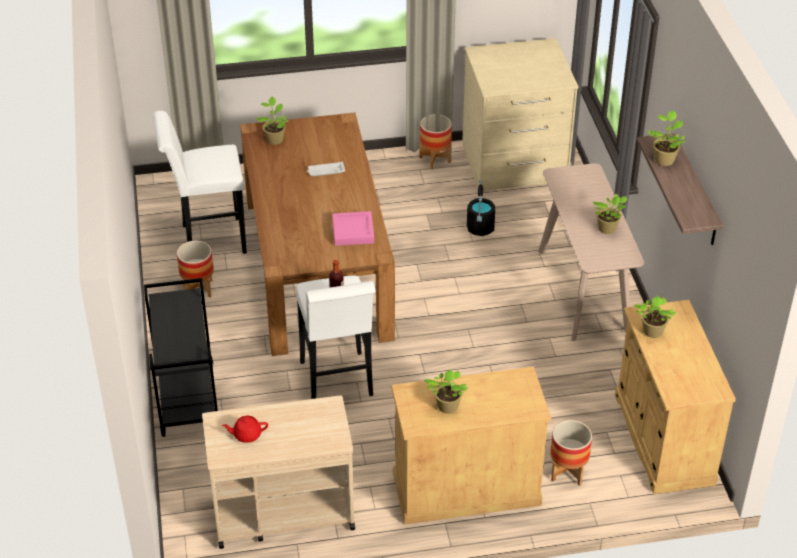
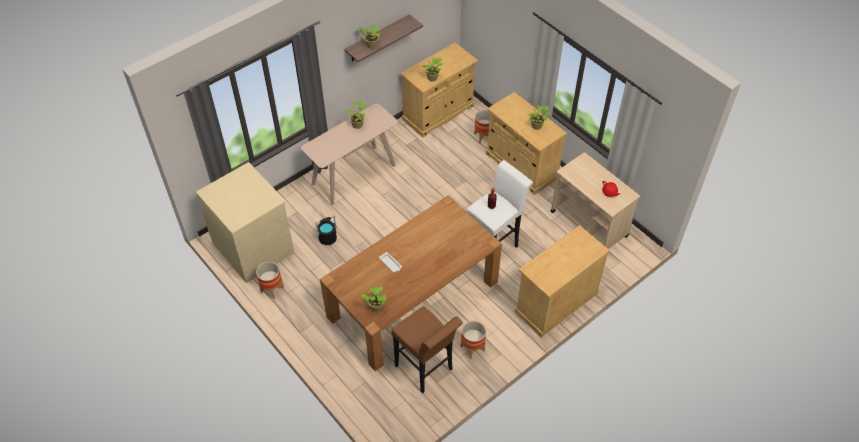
camera: 120 degrees left, 10 degrees up
black cart [144,278,218,437] -> beige cabinet [515,225,610,337]
white stool [153,111,247,254] -> brown stool [391,306,463,393]
pink tray [332,211,374,246] -> none

